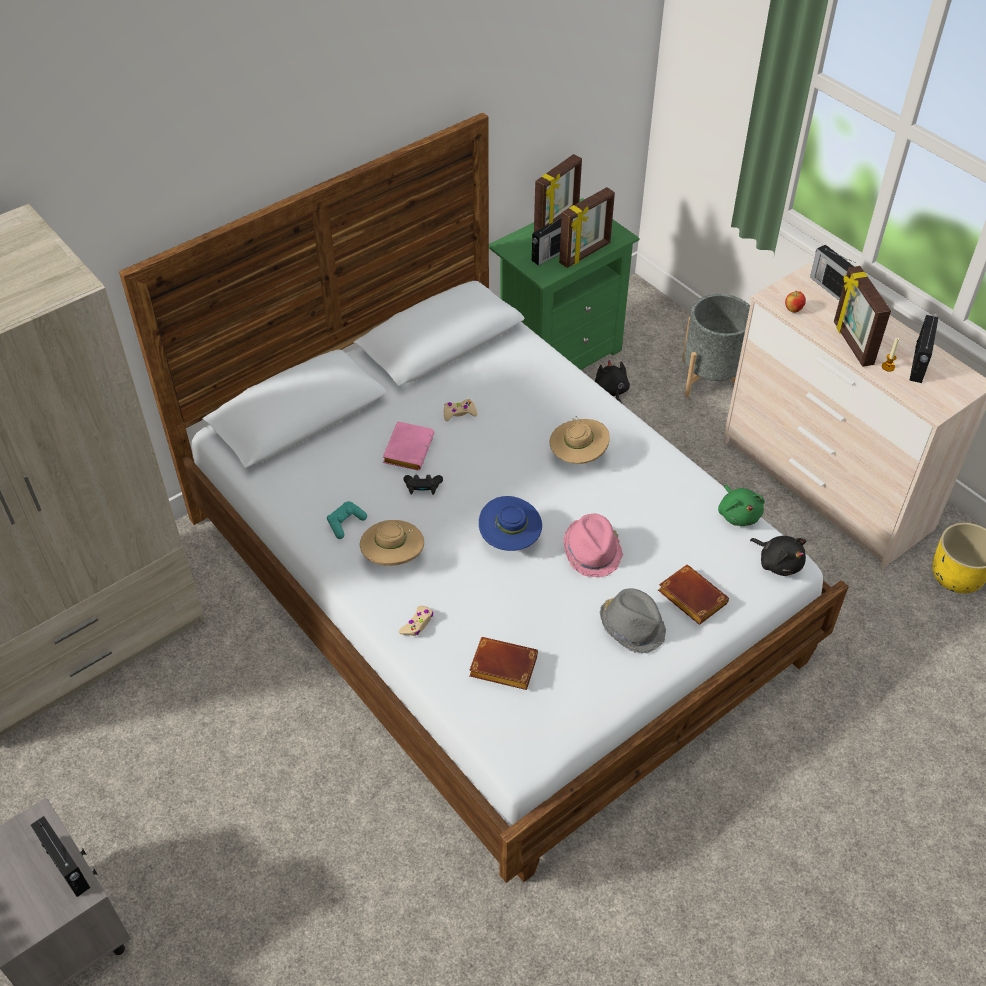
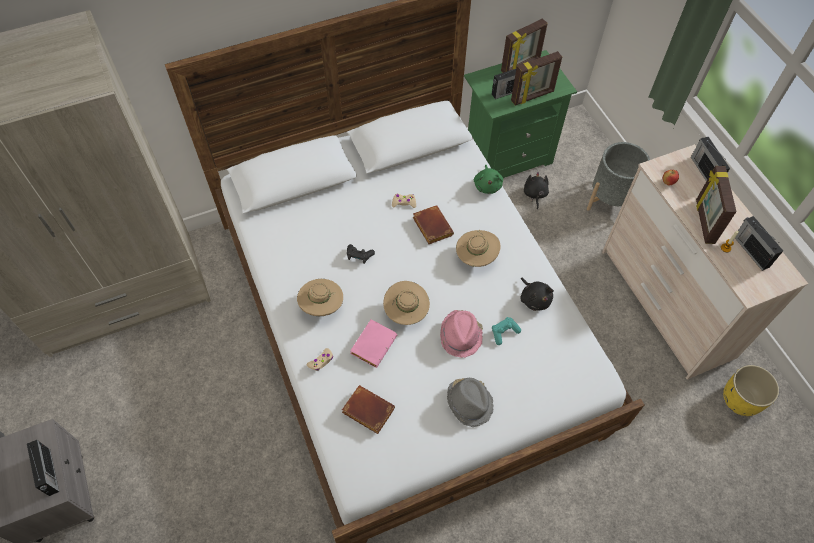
camera: 15 degrees right, 10 degrees up
turquoise game controller [327,501,367,539] -> turquoise game controller moved to [492,317,521,345]
pink book [383,421,434,471] -> pink book moved to [350,319,397,368]
blue hat [479,496,542,551] -> beige hat [383,281,430,325]
brown book [658,565,729,625] -> brown book moved to [413,205,454,244]
green plush toy [718,485,765,526] -> green plush toy moved to [474,165,503,194]
black plush toy [750,536,807,576] -> black plush toy moved to [520,278,554,311]
radio [910,314,939,383] -> radio turned 120 degrees clockwise [735,216,783,271]

